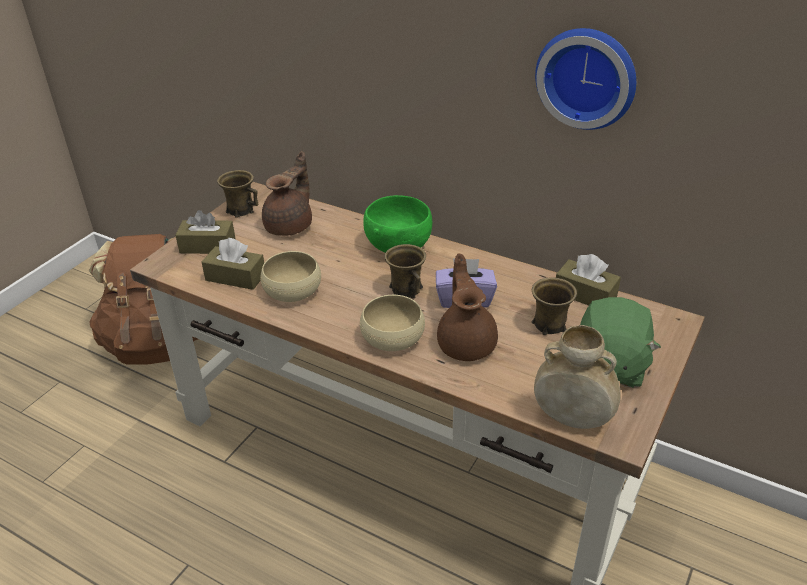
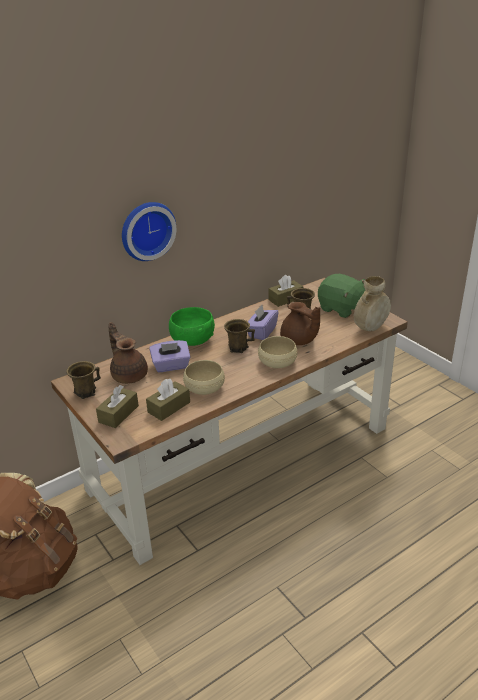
camera: 65 degrees left, 5 degrees down
brown teapot [437,254,498,361] -> brown teapot turned 150 degrees counterclockwise [280,302,320,345]
wall clock [535,28,636,130] -> wall clock moved to [122,202,176,261]
none -> purple tissue box [149,340,190,372]

